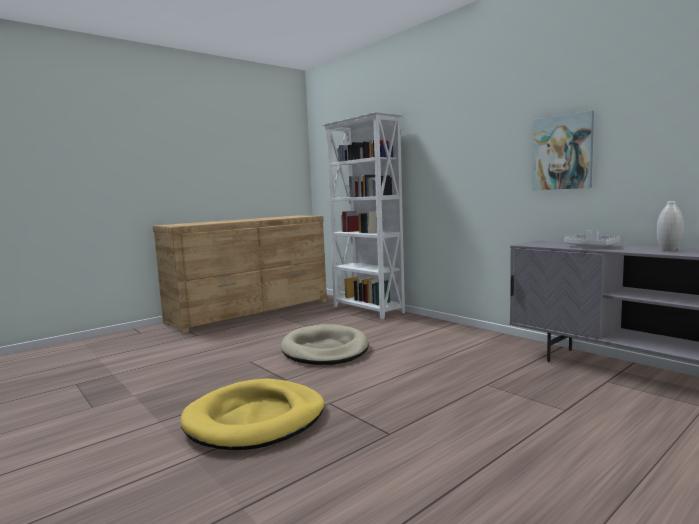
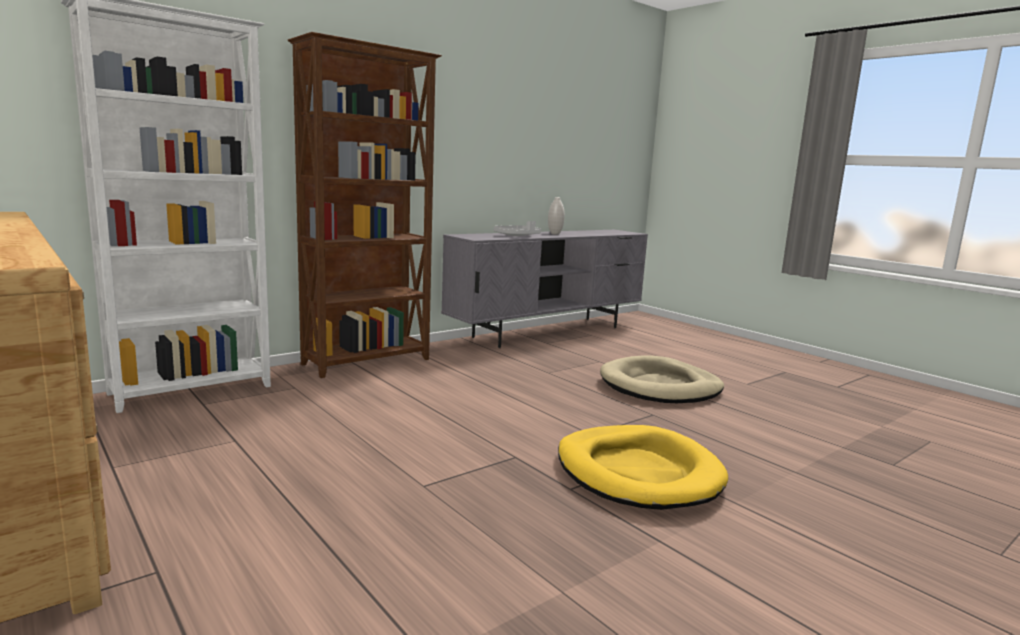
camera: 90 degrees left, 5 degrees up
beige dog bed [281,324,369,365] -> beige dog bed moved to [600,355,724,403]
picture [532,110,594,190] -> none
none -> brown bookcase [288,32,442,378]

